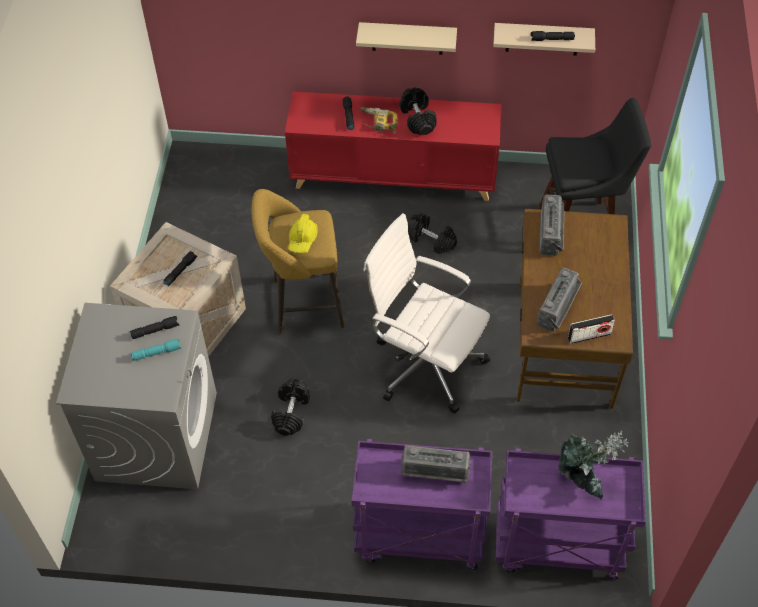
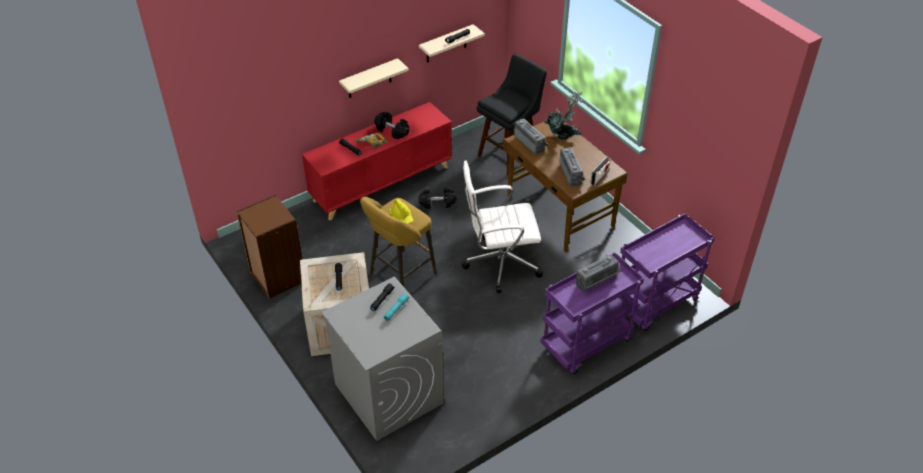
camera: 40 degrees left, 10 degrees down
black dumbbell [271,379,310,436] -> none
potted plant [558,430,629,500] -> potted plant moved to [545,92,583,140]
none -> brown bookcase [236,195,303,299]

